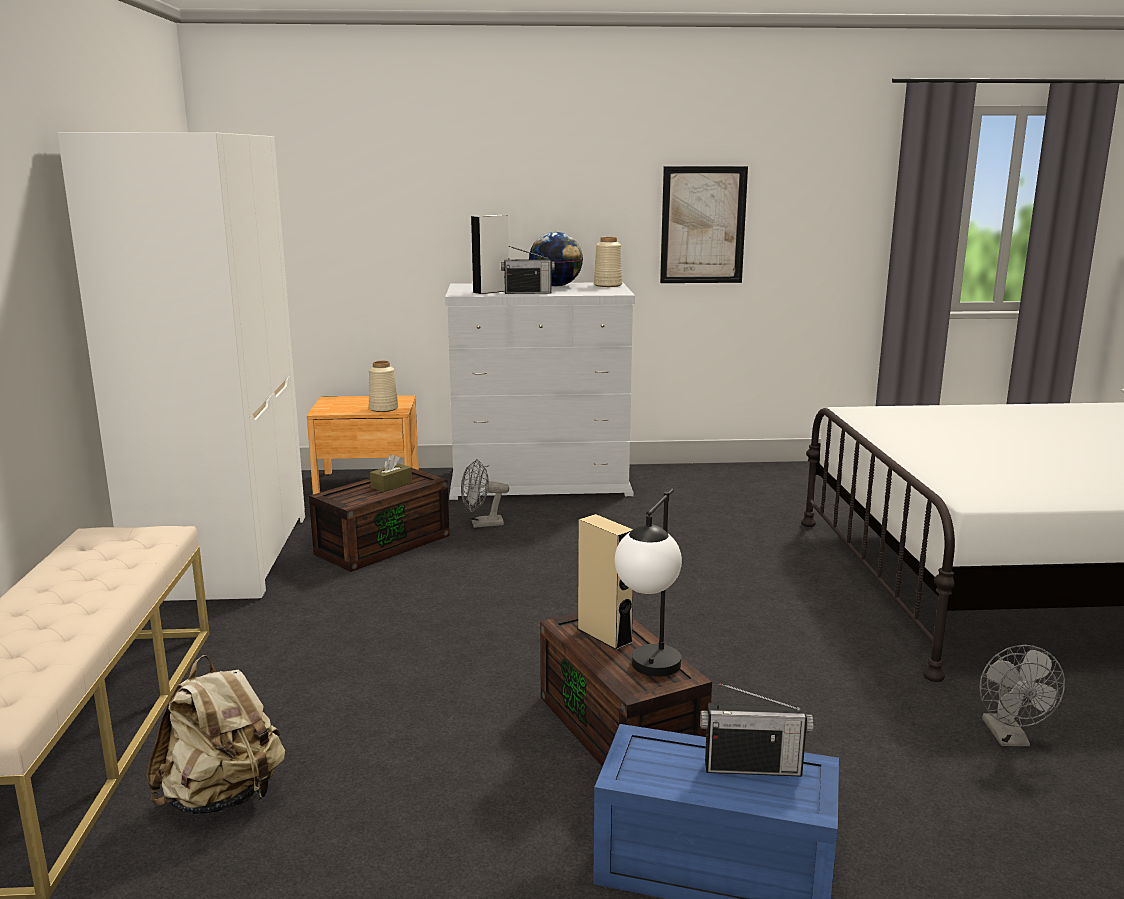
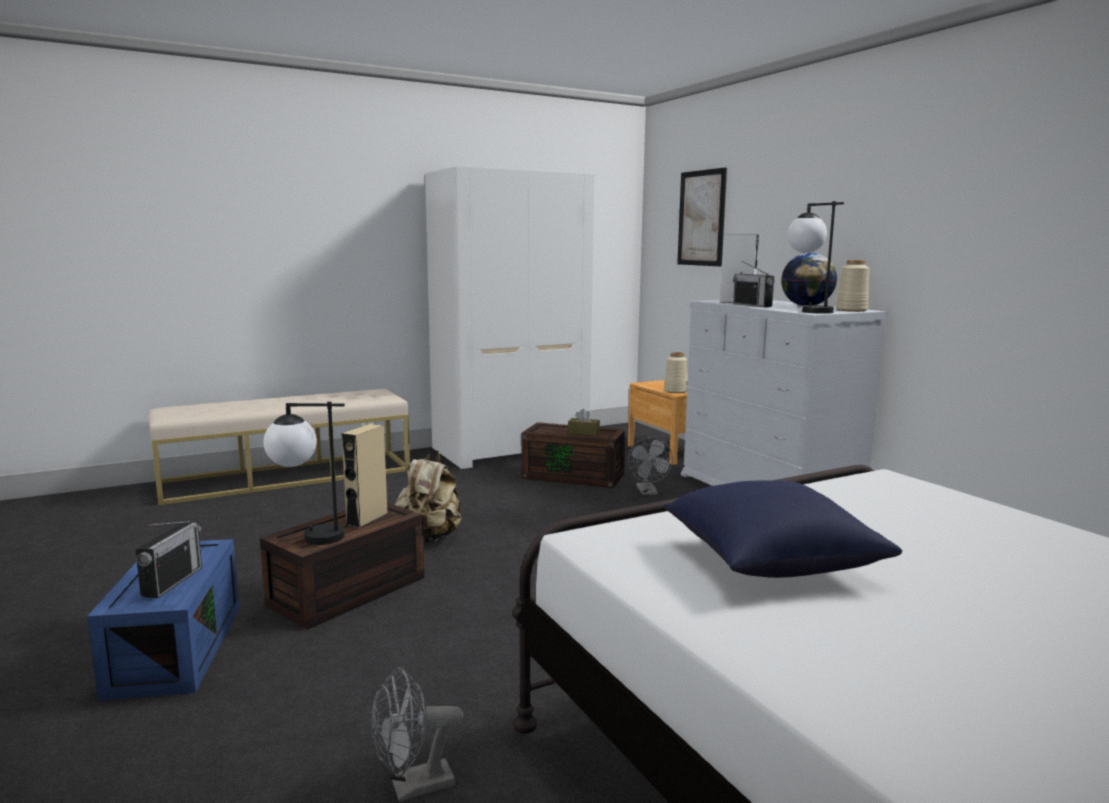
camera: 65 degrees right, 5 degrees down
beige backpack [146,655,285,814] -> beige backpack moved to [395,450,461,543]
grey fan [461,459,509,528] -> grey fan turned 150 degrees counterclockwise [628,437,673,495]
picture [660,166,748,283] -> picture moved to [677,167,727,266]
radio [700,683,813,777] -> radio turned 150 degrees counterclockwise [135,521,202,598]
none -> blue pillow [663,480,902,578]
none -> table lamp [787,201,844,314]

